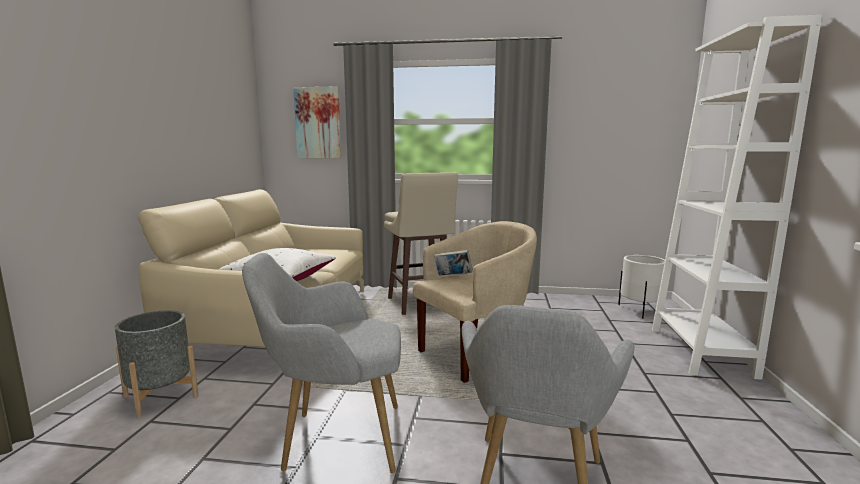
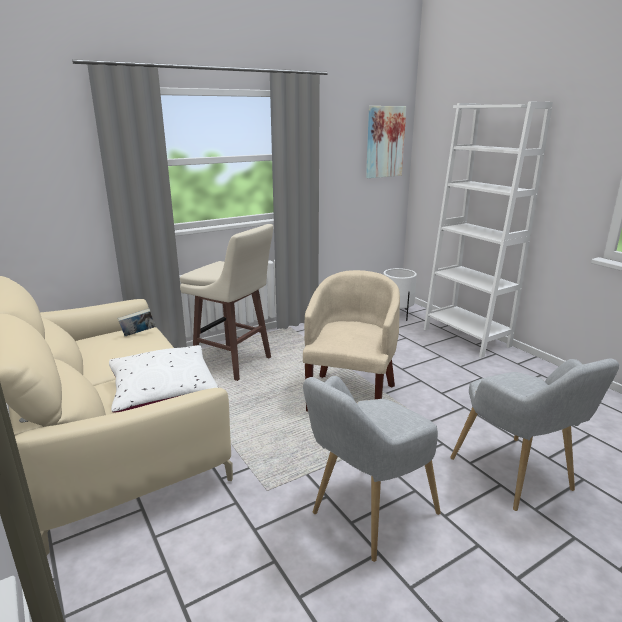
camera: 40 degrees left, 10 degrees up
grey planter [115,310,198,418] -> none
picture [293,86,342,158] -> picture moved to [366,106,406,178]
book [434,250,473,276] -> book moved to [118,308,156,336]

